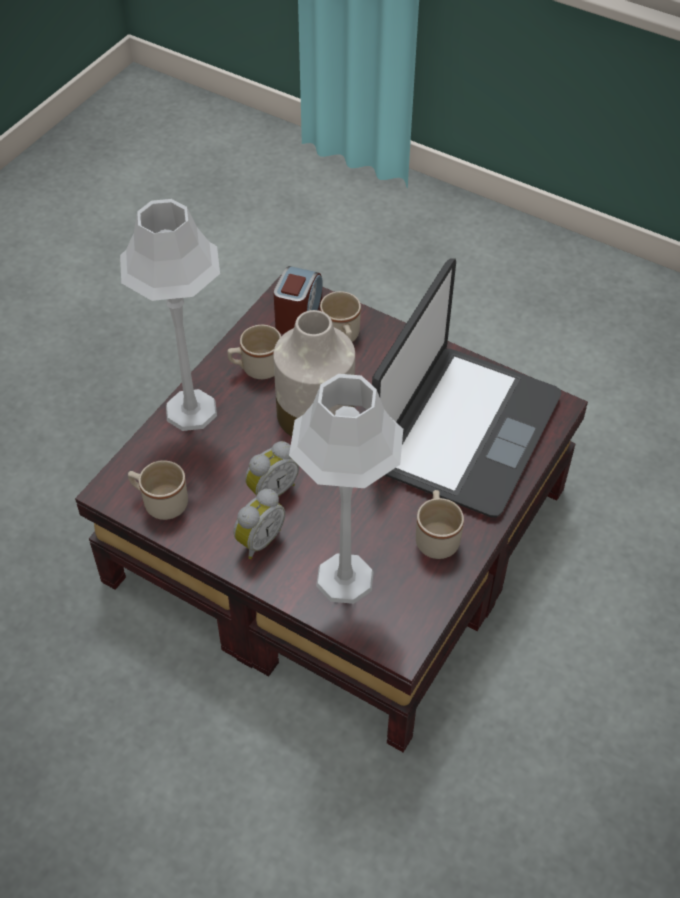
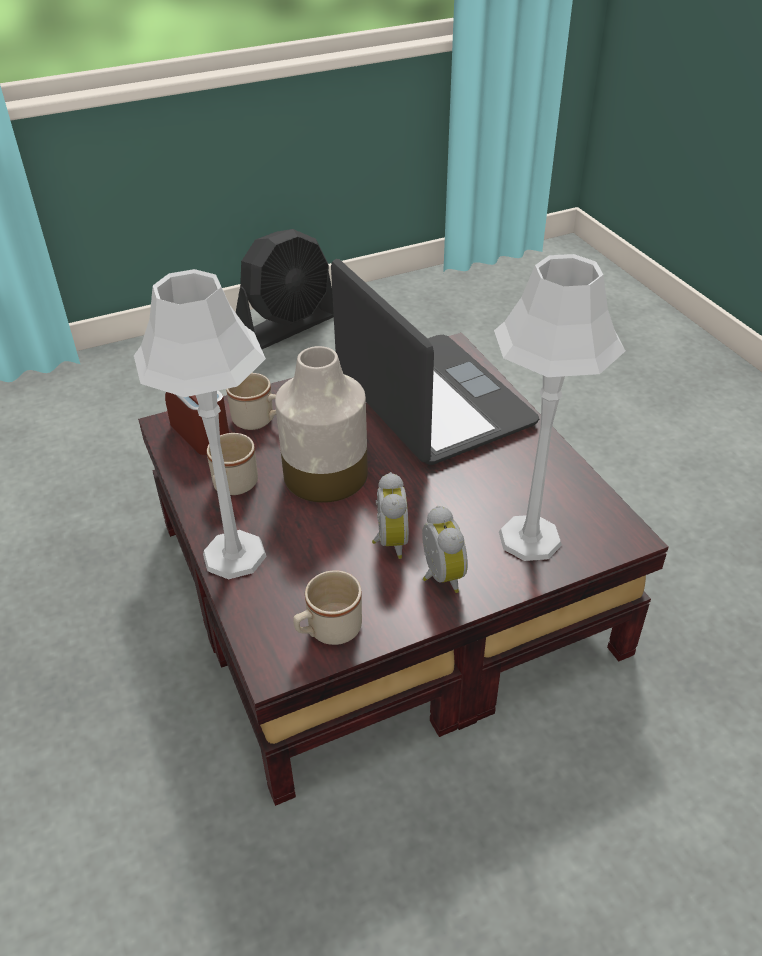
camera: 55 degrees left, 10 degrees down
beige mug [416,490,464,559] -> none
none -> black fan [236,229,334,349]

